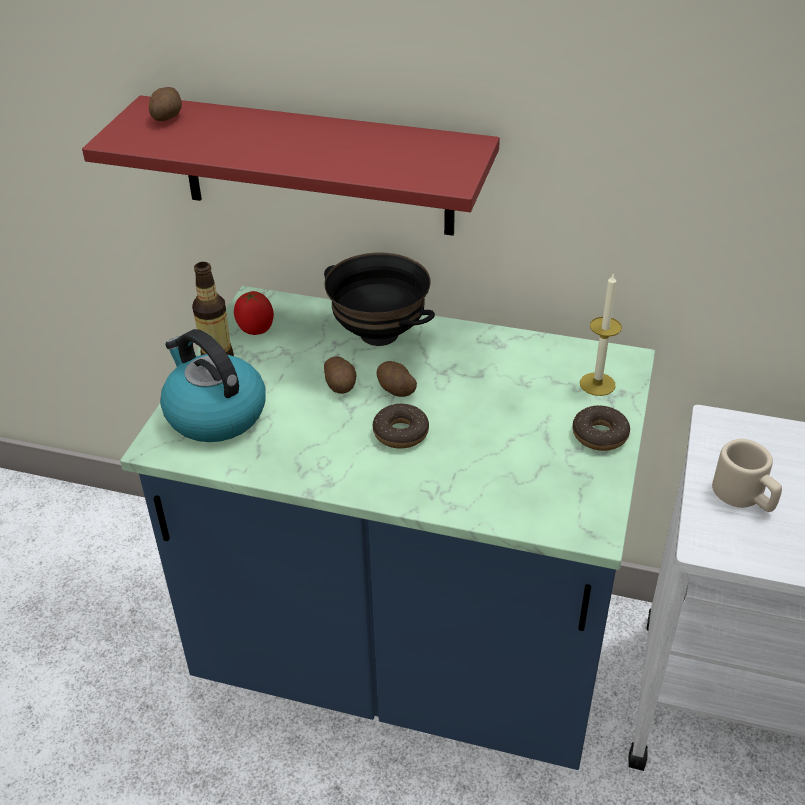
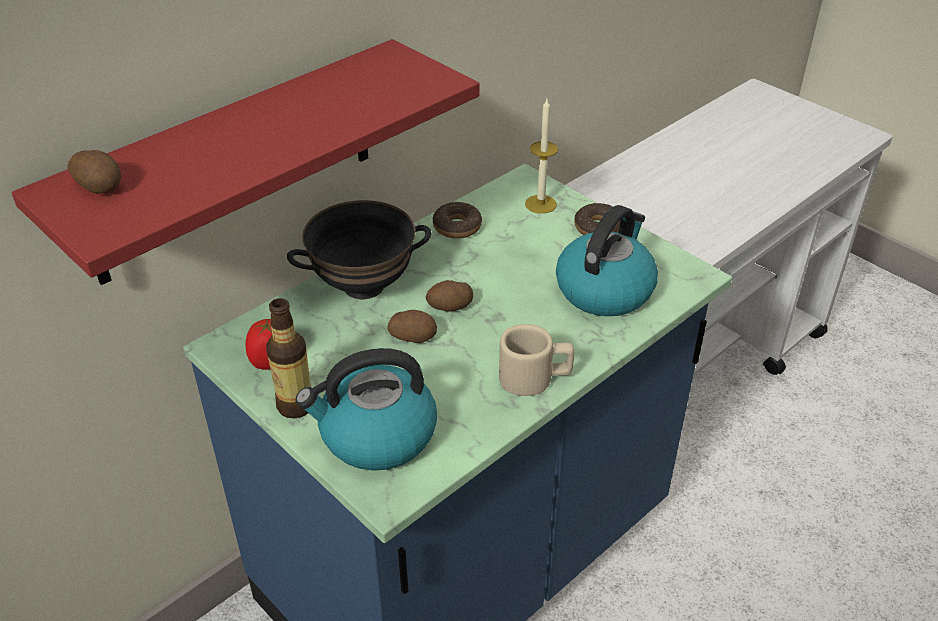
camera: 60 degrees left, 0 degrees up
donut [373,403,429,449] -> donut moved to [433,202,482,239]
beige mug [712,439,782,512] -> beige mug moved to [499,324,574,396]
none -> kettle [556,205,658,316]

